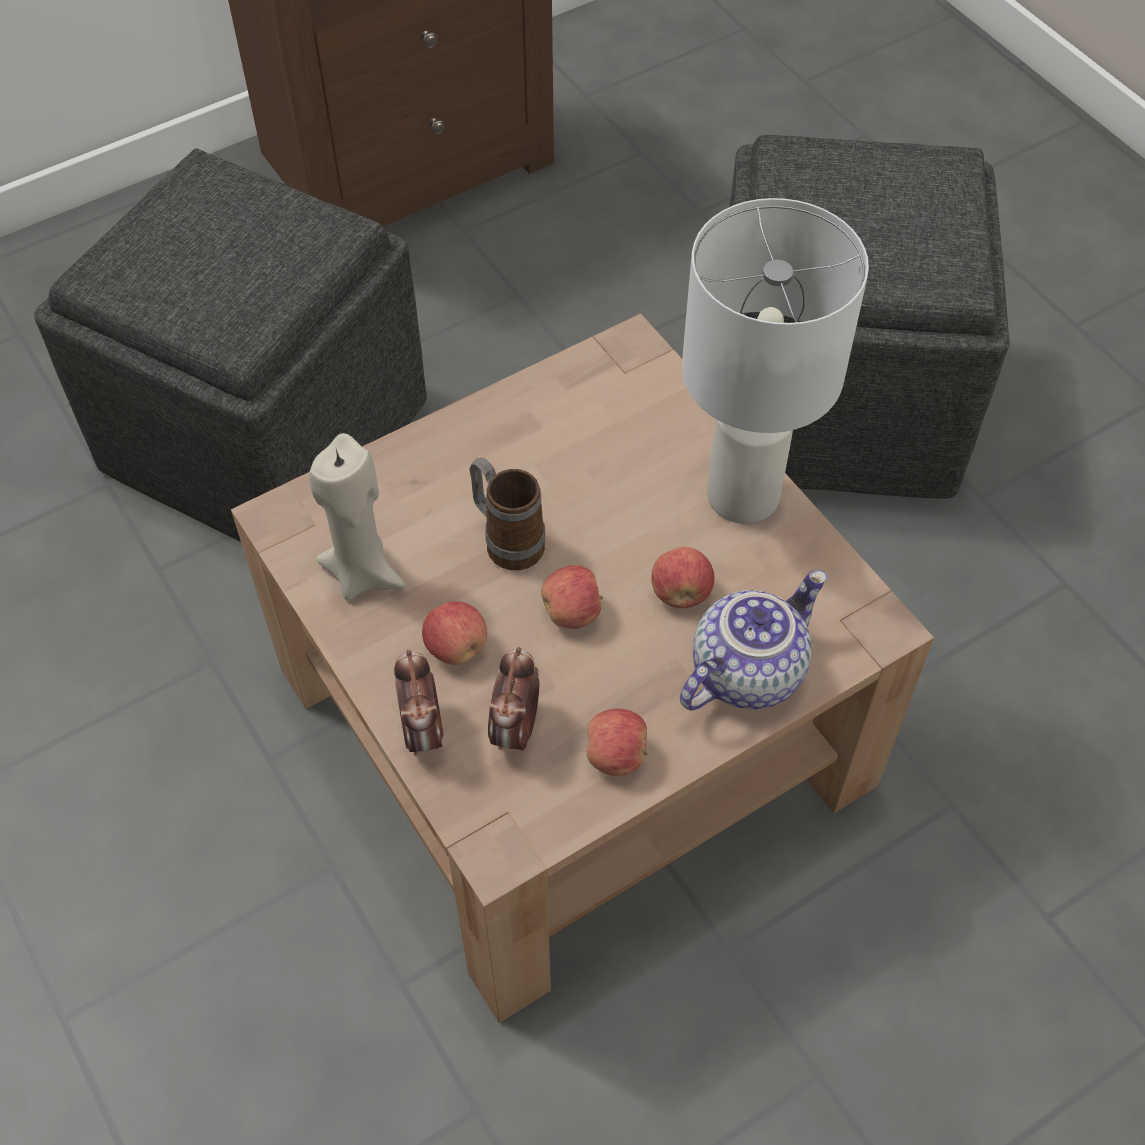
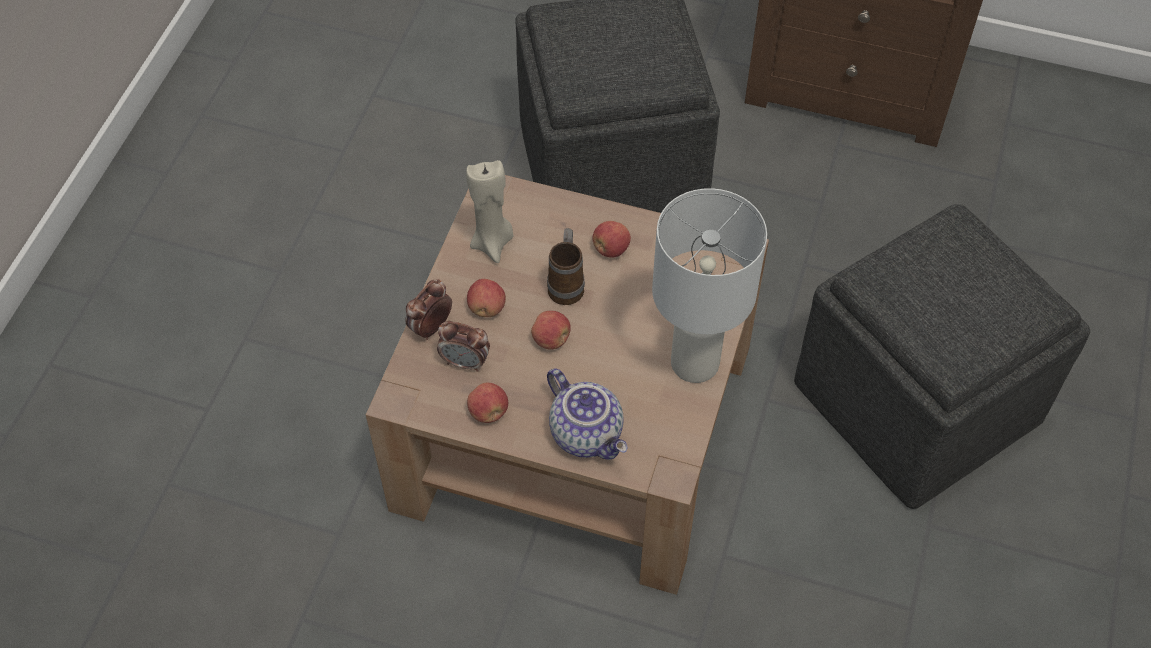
camera: 50 degrees right, 0 degrees up
alarm clock [488,647,539,751] -> alarm clock turned 135 degrees counterclockwise [437,321,490,372]
apple [651,547,714,608] -> apple moved to [592,221,631,258]
teapot [680,570,827,710] -> teapot turned 45 degrees clockwise [547,368,627,460]

